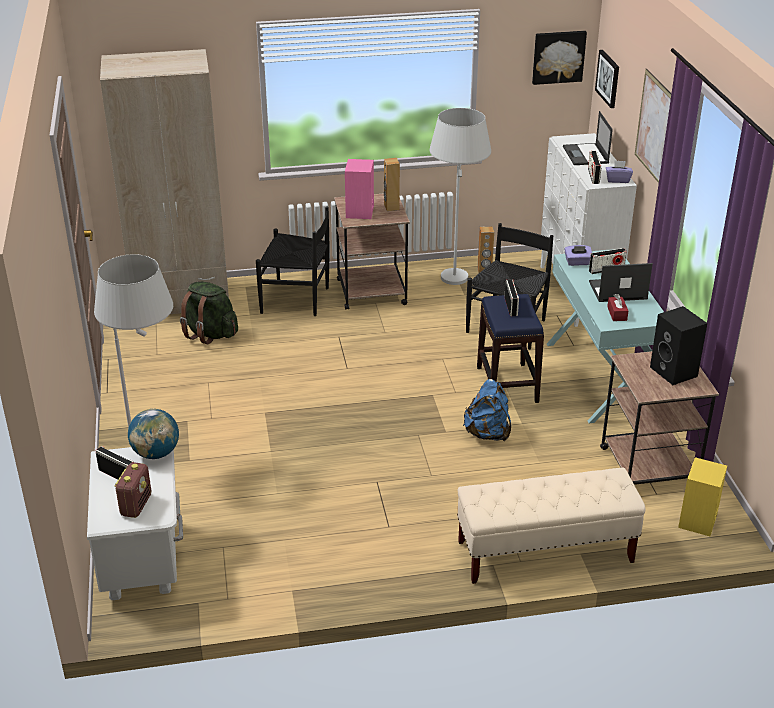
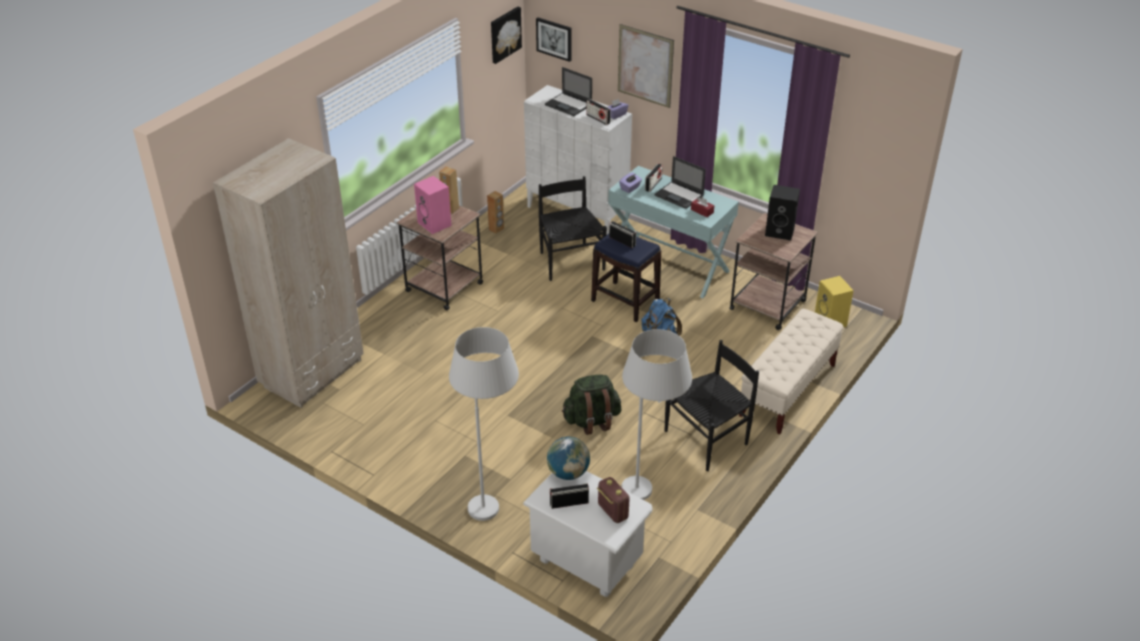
camera: 45 degrees left, 5 degrees up
green backpack [180,282,238,344] -> green backpack moved to [562,375,621,435]
black chair [256,207,329,316] -> black chair moved to [665,340,759,471]
white floor lamp [430,108,491,285] -> white floor lamp moved to [621,329,692,500]
laptop [589,263,653,302] -> laptop turned 90 degrees counterclockwise [654,156,706,209]

